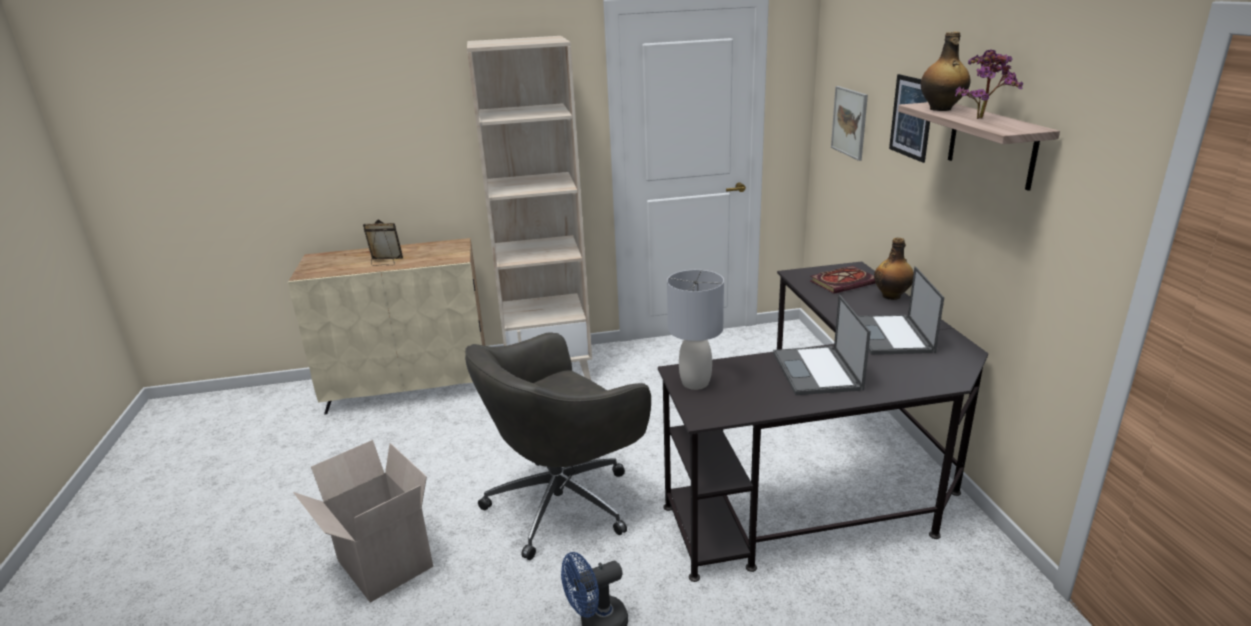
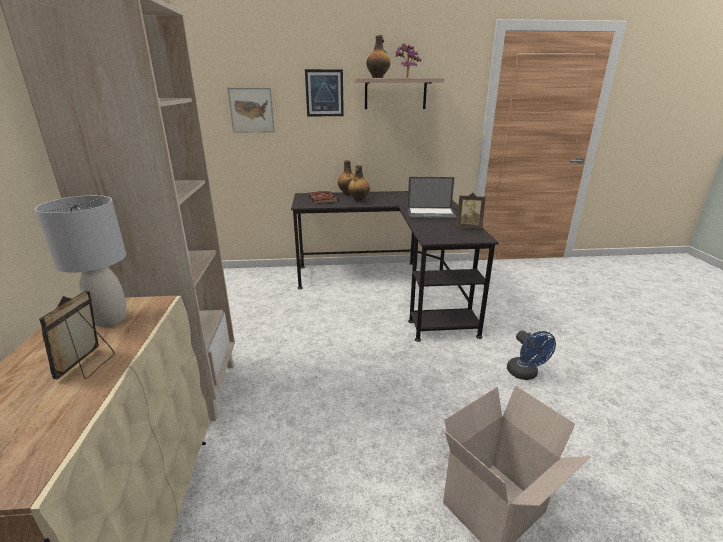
camera: 85 degrees left, 0 degrees up
grey office chair [465,332,651,560] -> none
grey table lamp [667,270,724,390] -> grey table lamp moved to [35,195,126,327]
laptop [858,266,944,355] -> none
none -> bottle [348,165,370,202]
none -> picture frame [456,193,486,229]

